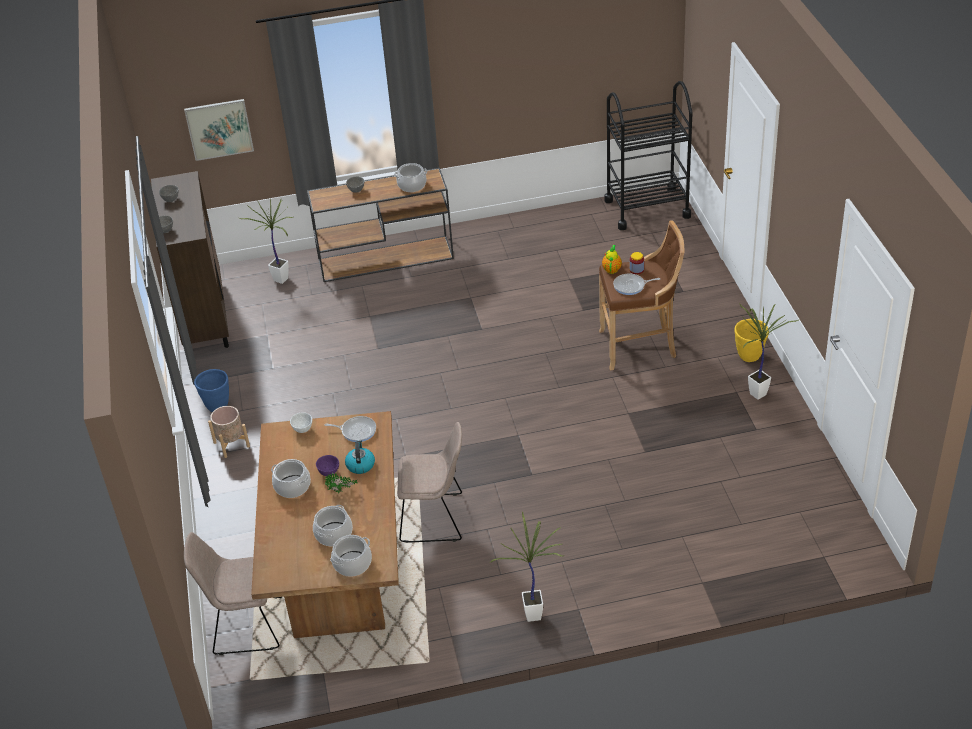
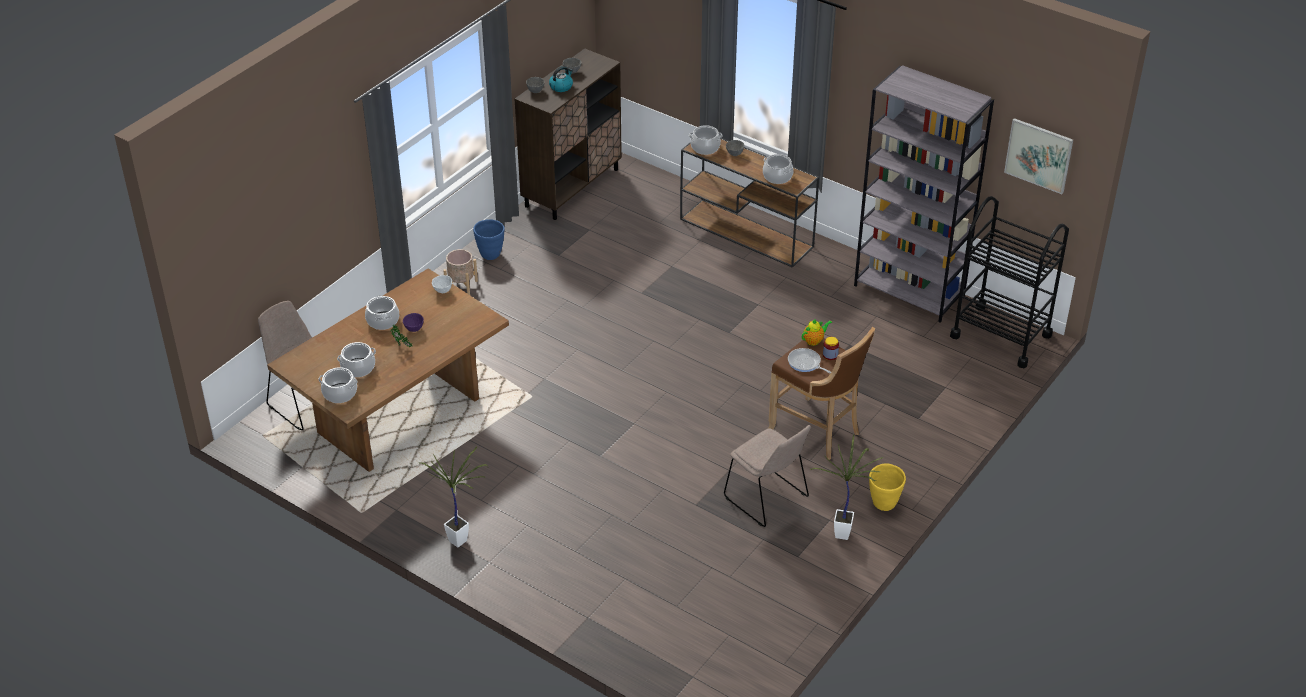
camera: 45 degrees right, 0 degrees up
picture [184,99,254,161] -> picture moved to [1004,118,1073,194]
potted plant [239,198,293,284] -> none
frying pan [324,416,376,442] -> none
kettle [345,440,375,474] -> kettle moved to [549,66,573,92]
beige chair [397,422,462,543] -> beige chair moved to [724,425,811,527]
none -> cooking pot [689,125,723,155]
none -> grey bookcase [854,65,994,323]

